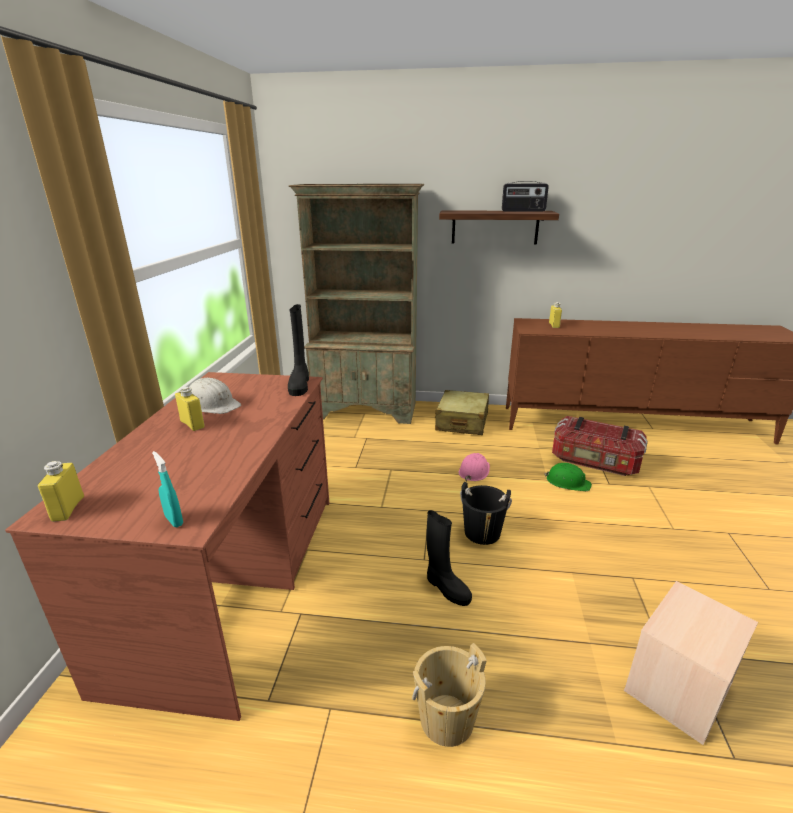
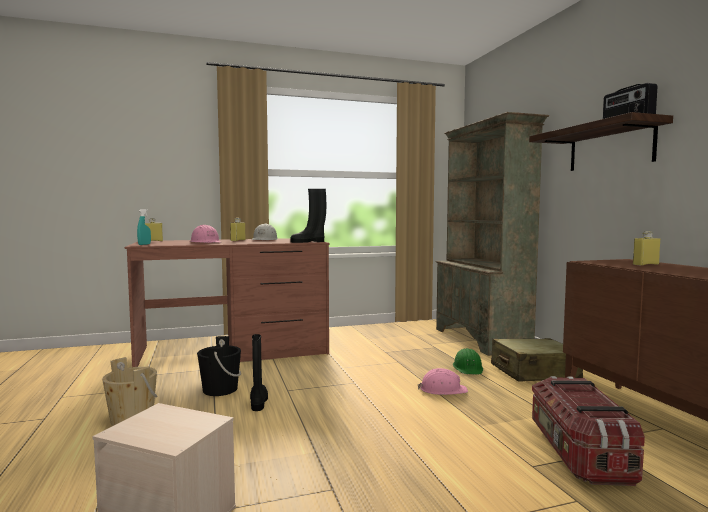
camera: 65 degrees right, 20 degrees down
black boot [427,510,472,606] -> black boot turned 150 degrees clockwise [250,334,268,411]
black bucket [460,482,512,545] -> black bucket moved to [197,336,241,396]
green hard hat [544,463,592,491] -> green hard hat moved to [453,348,483,375]
none -> pink hard hat [190,225,221,243]

